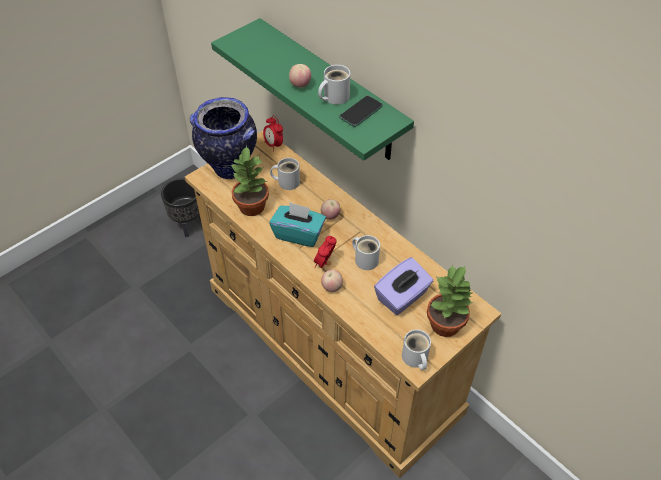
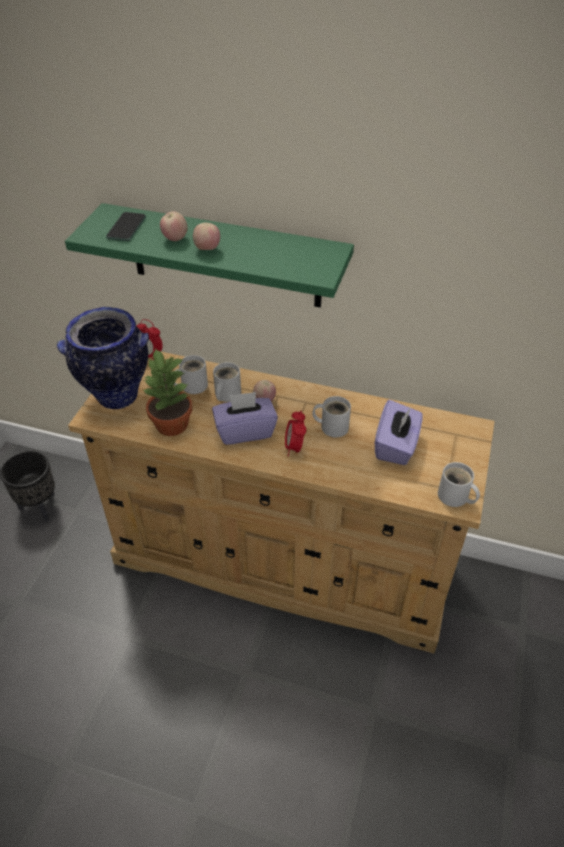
camera: 30 degrees left, 5 degrees down
turquoise tissue box [269,202,326,247] -> purple tissue box [212,392,278,445]
white mug [318,65,350,105] -> white mug moved to [213,362,241,402]
apple [321,269,343,292] -> apple moved to [160,211,188,241]
phone [339,96,383,127] -> phone moved to [106,212,146,241]
potted plant [427,264,474,337] -> none

